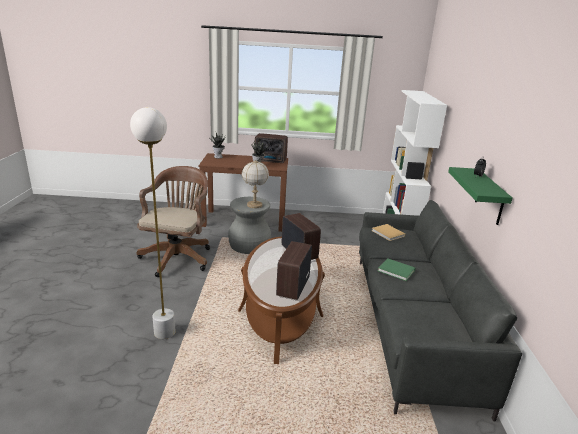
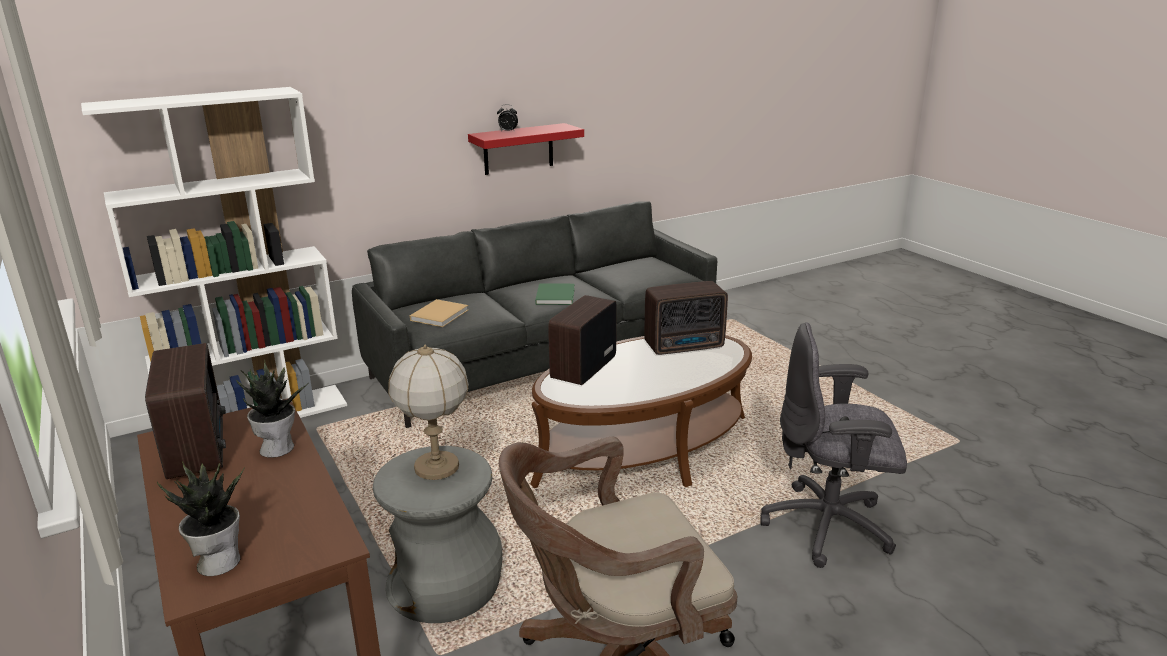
camera: 120 degrees left, 0 degrees up
white floor lamp [130,107,176,339] -> grey office chair [761,322,907,568]
green shelf [448,167,513,225] -> red shelf [468,123,584,175]

